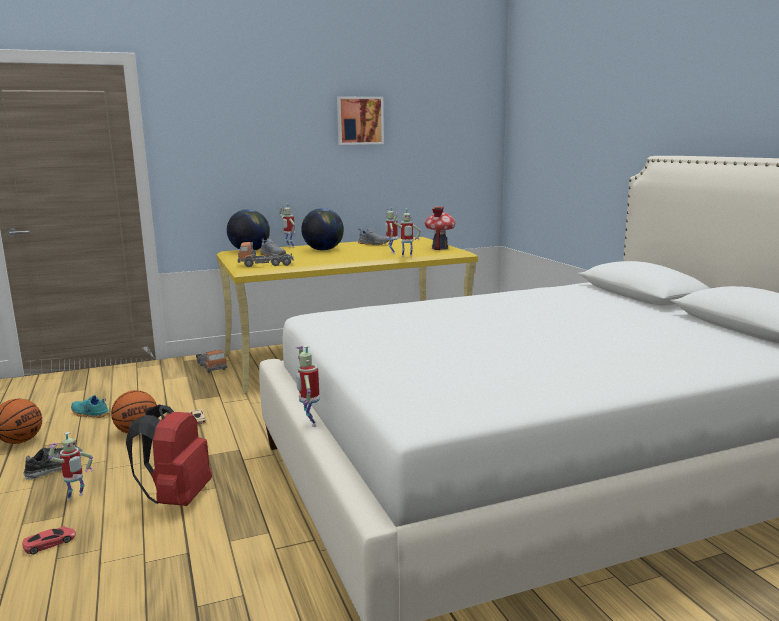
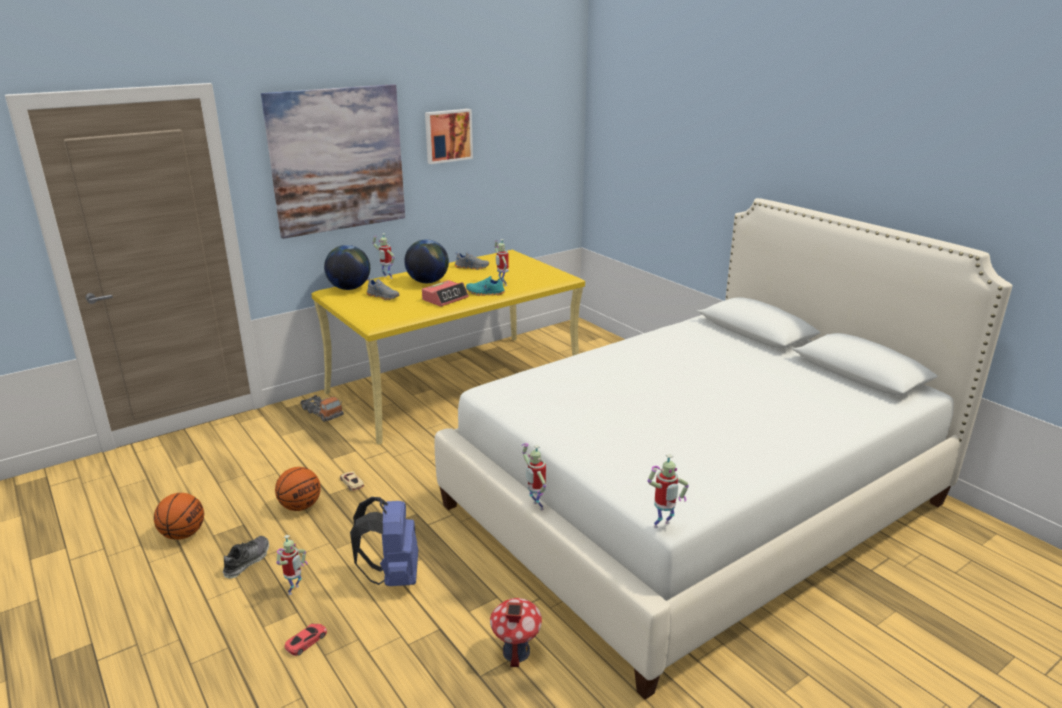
camera: 15 degrees left, 10 degrees up
turquoise shoe [71,395,110,418] -> turquoise shoe moved to [466,276,505,296]
red backpack [126,404,212,506] -> blue backpack [350,497,418,586]
toy truck [237,242,294,267] -> none
toy robot [393,209,421,257] -> toy robot moved to [648,454,689,528]
toy house [424,207,455,250] -> toy house moved to [490,598,542,667]
none -> picture [261,84,405,239]
none -> alarm clock [422,280,469,307]

